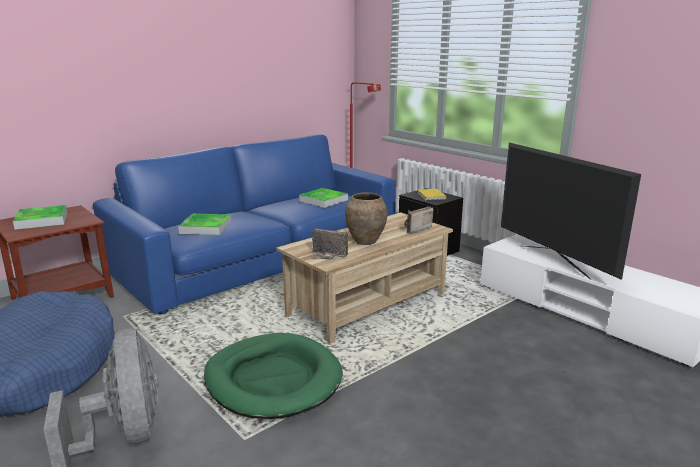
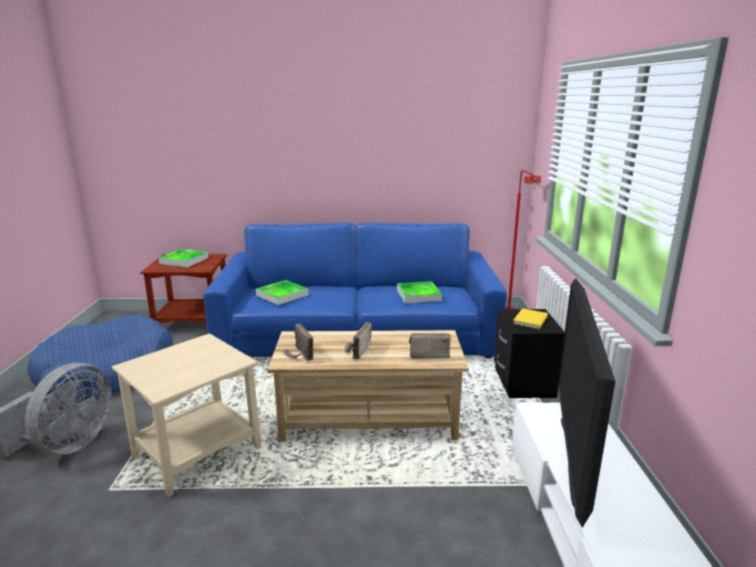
camera: 40 degrees right, 0 degrees up
green dog bed [204,333,343,419] -> beige side table [112,333,261,497]
brown vase [345,193,387,245] -> radio [345,322,372,360]

